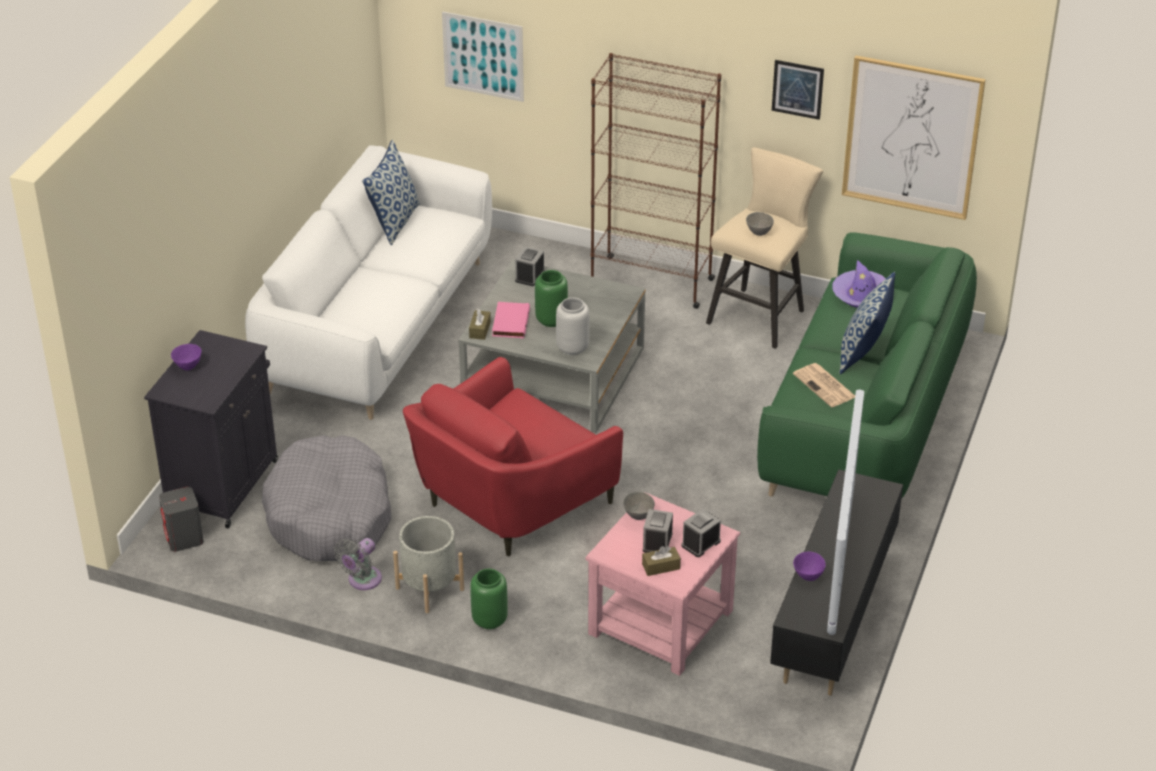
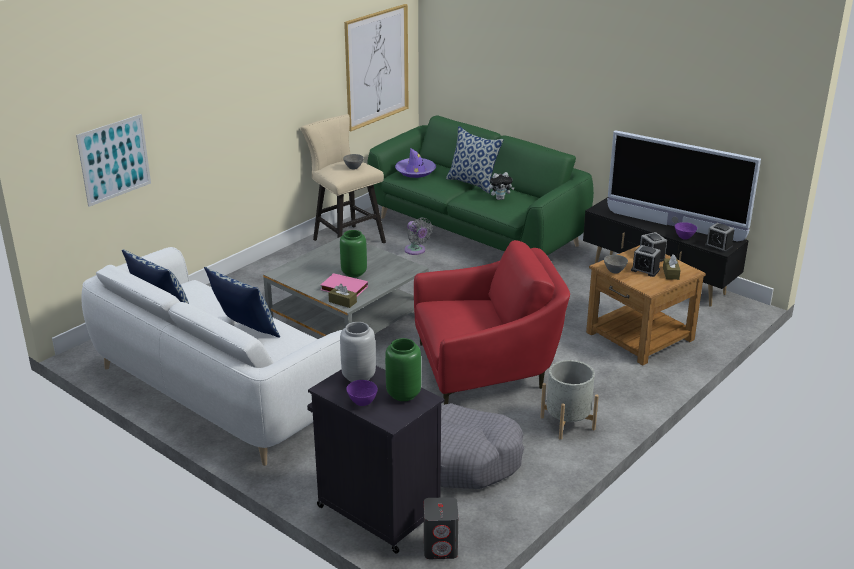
camera: 70 degrees left, 10 degrees down
grey fan [334,538,382,590] -> grey fan moved to [404,218,433,255]
red armchair [403,357,623,557] -> red armchair turned 75 degrees counterclockwise [414,240,570,405]
green vase [470,568,508,629] -> green vase moved to [385,338,421,401]
alarm clock [515,247,545,286] -> alarm clock moved to [705,223,734,253]
grey vase [556,297,590,355] -> grey vase moved to [340,322,376,382]
pink side table [585,492,740,676] -> brown side table [586,245,706,365]
brown bookcase [591,53,721,309] -> none
picture [772,60,824,120] -> none
newspaper [793,363,855,407] -> plush toy [489,172,515,200]
none -> pillow [204,267,280,338]

